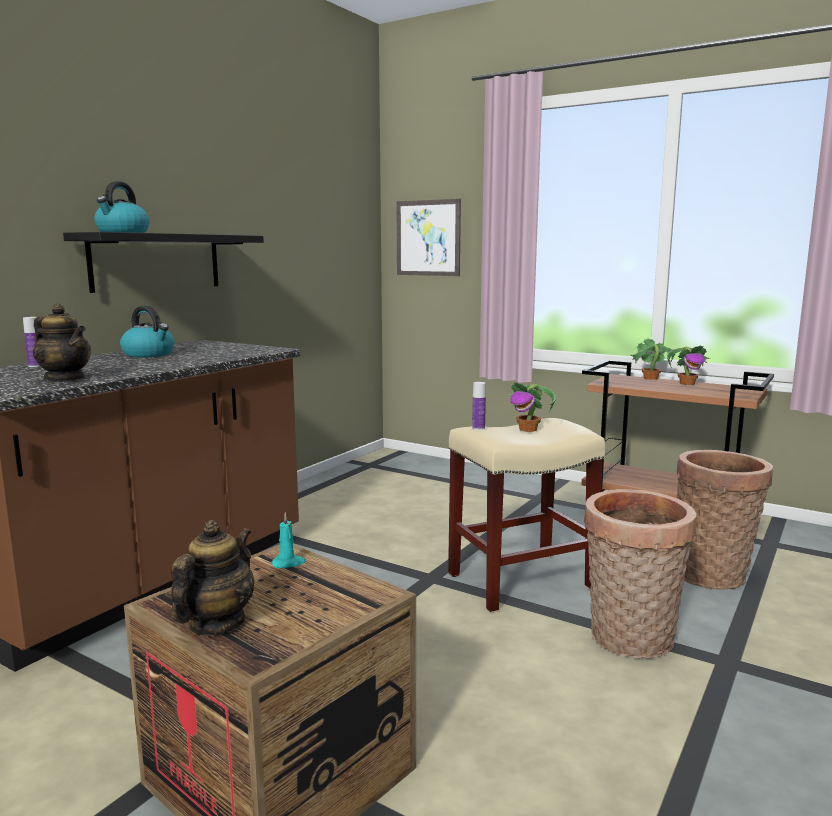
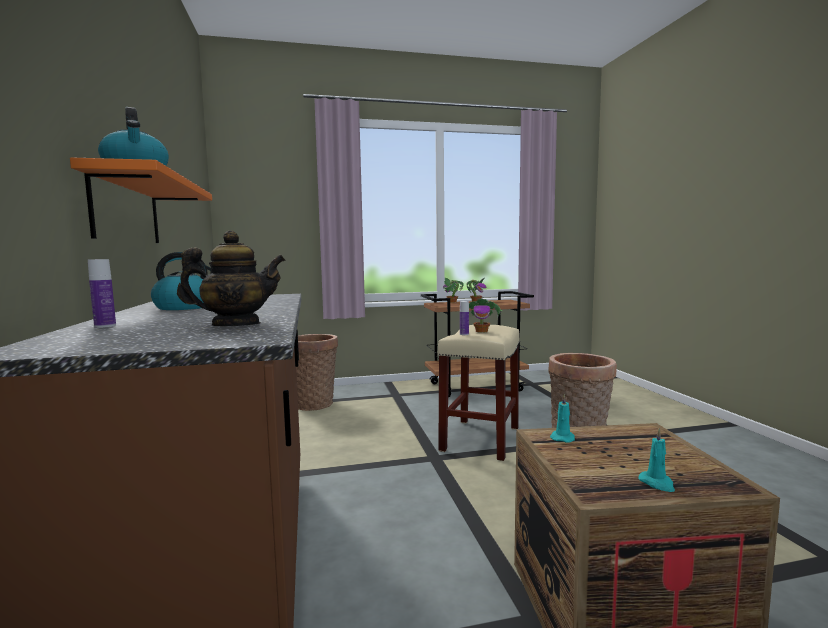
camera: 45 degrees left, 5 degrees down
black shelf [63,232,264,293] -> orange shelf [70,158,212,243]
teapot [171,520,254,635] -> turquoise candle [638,428,675,492]
picture [397,199,461,276] -> none
basket [676,450,773,590] -> basket moved to [296,334,338,411]

